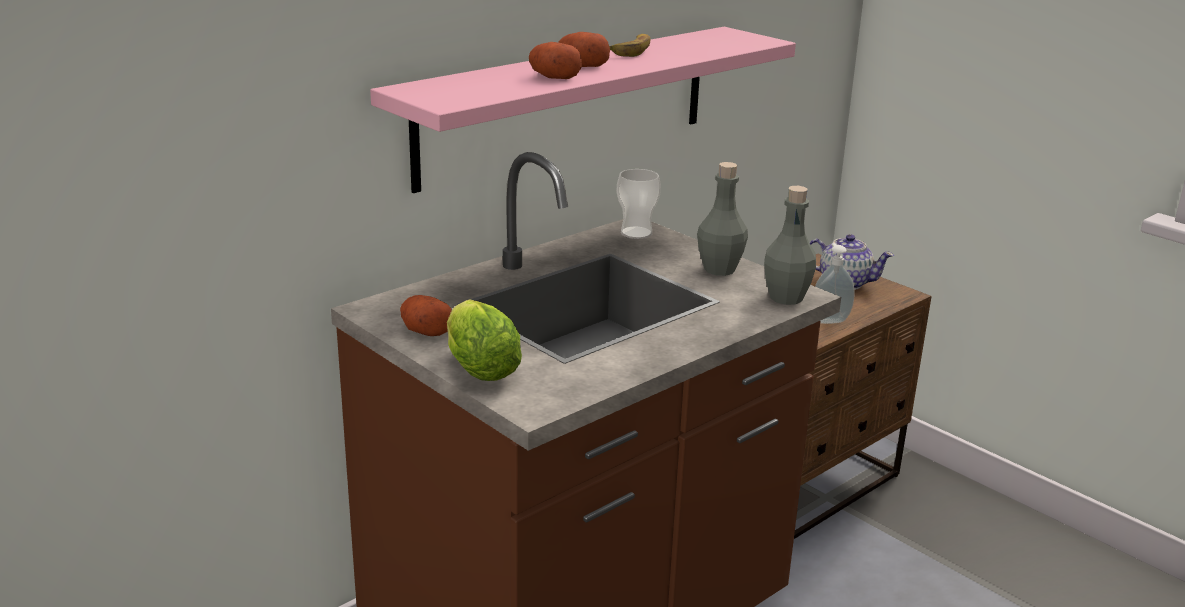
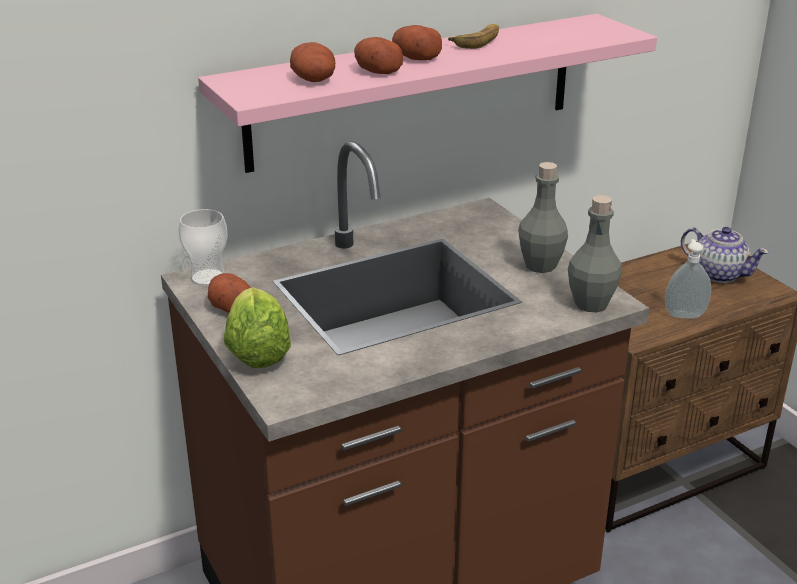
camera: 15 degrees right, 5 degrees up
cup [616,169,661,239] -> cup moved to [179,209,228,286]
none -> potato [290,42,335,82]

